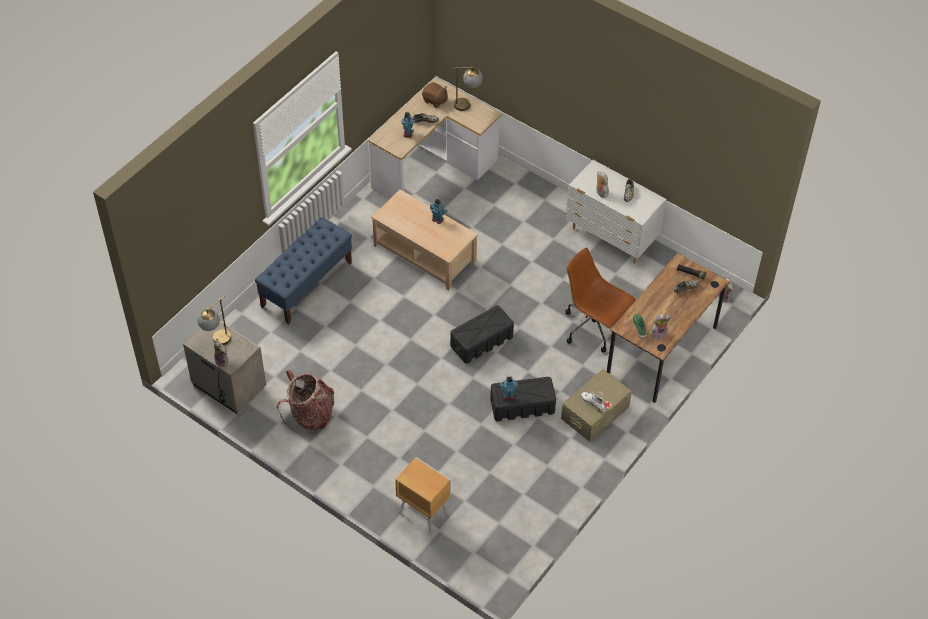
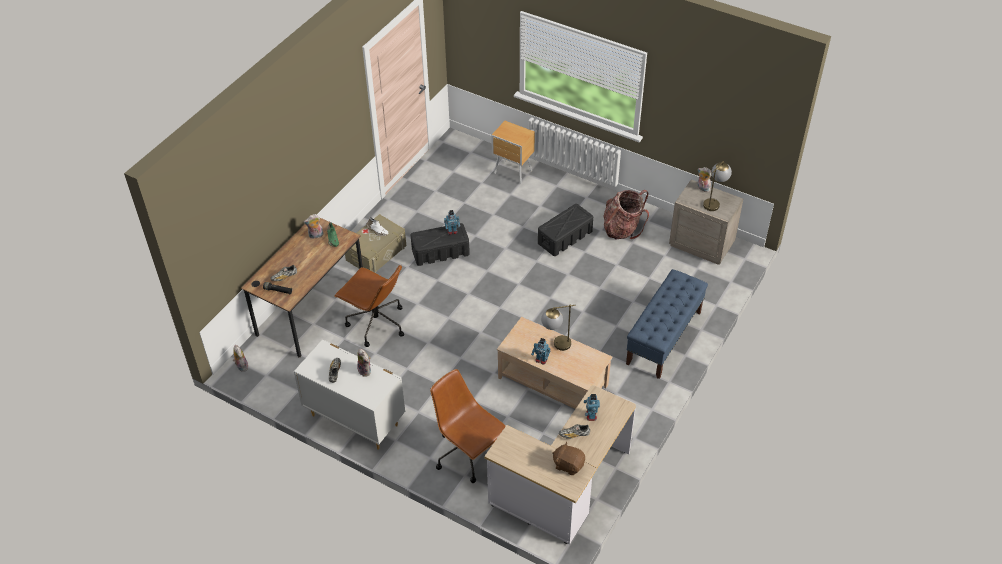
camera: 175 degrees right, 5 degrees down
black storage box [450,305,514,364] -> black storage box moved to [538,204,593,256]
table lamp [452,67,483,111] -> table lamp moved to [541,305,576,351]
none -> brown office chair [430,369,506,483]

